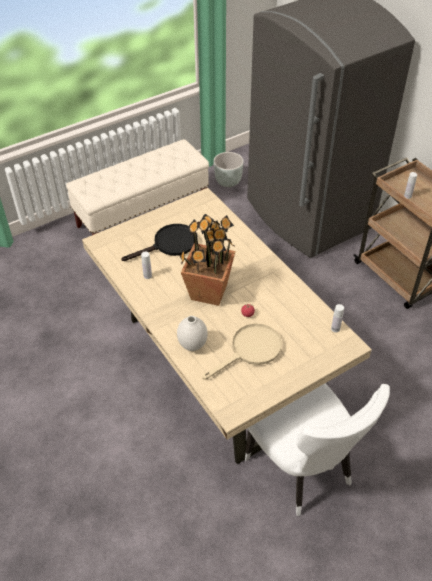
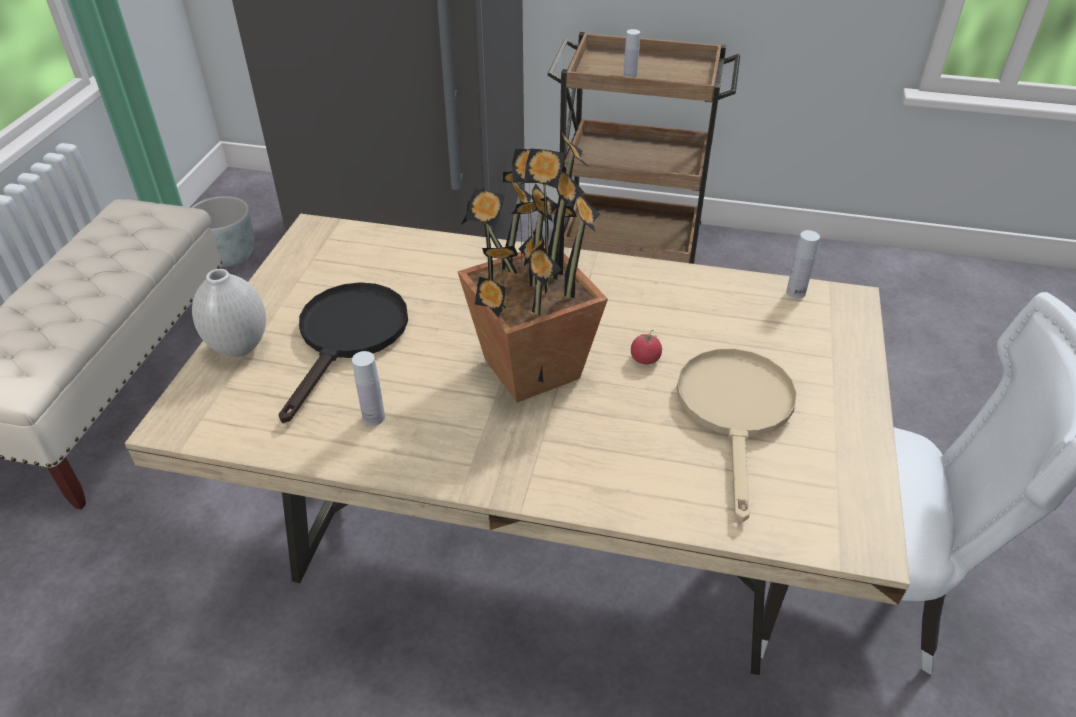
camera: 45 degrees left, 5 degrees down
white vase [177,316,208,351] -> white vase moved to [192,269,266,357]

